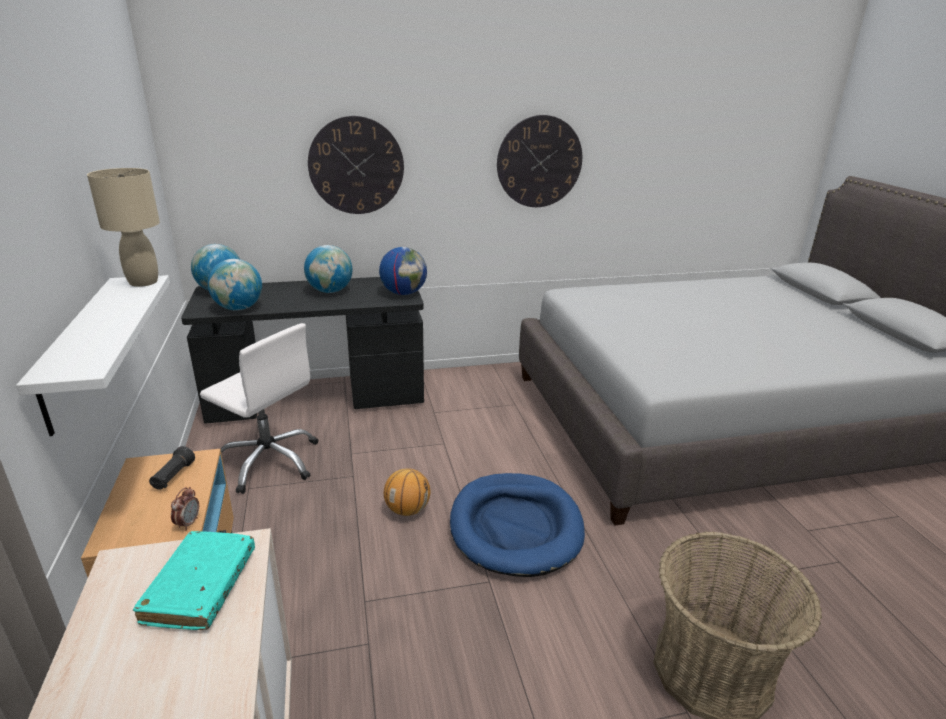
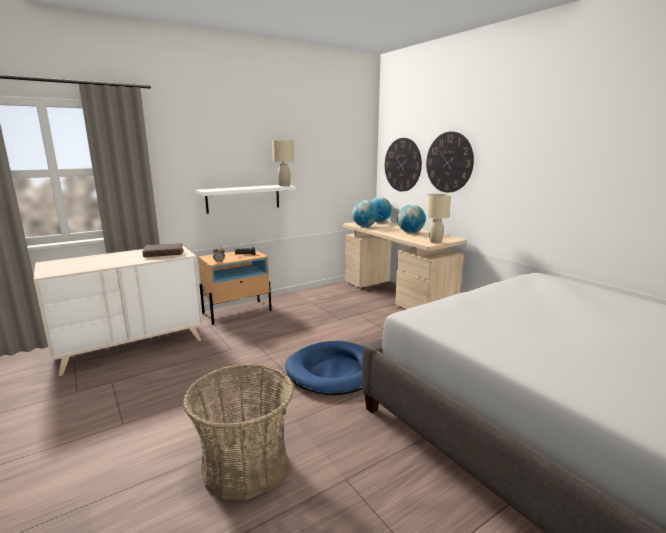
camera: 70 degrees right, 10 degrees down
turquoise book [133,531,255,630] -> brown book [142,243,184,258]
black desk [181,277,424,424] -> beige desk [343,221,467,309]
white office chair [200,323,318,494] -> none
globe [379,247,427,295] -> beige table lamp [426,194,451,243]
basketball [384,468,430,516] -> none
wall clock [497,115,582,207] -> wall clock moved to [385,138,422,191]

